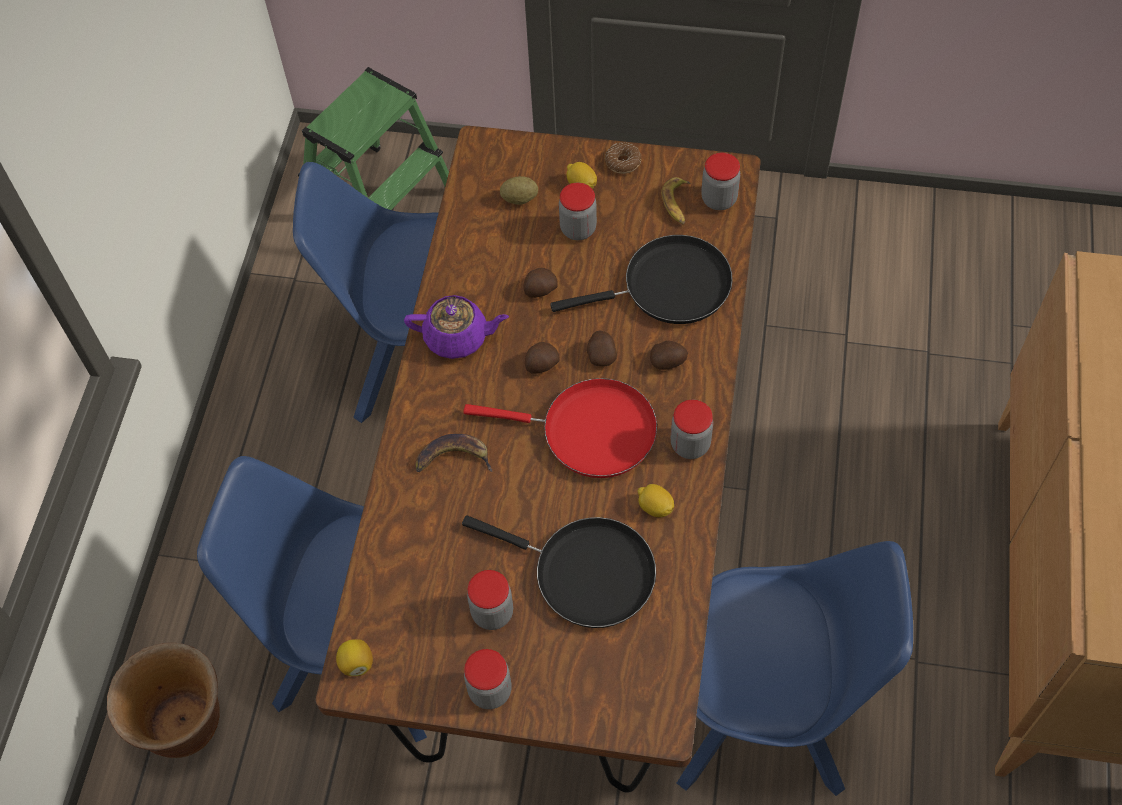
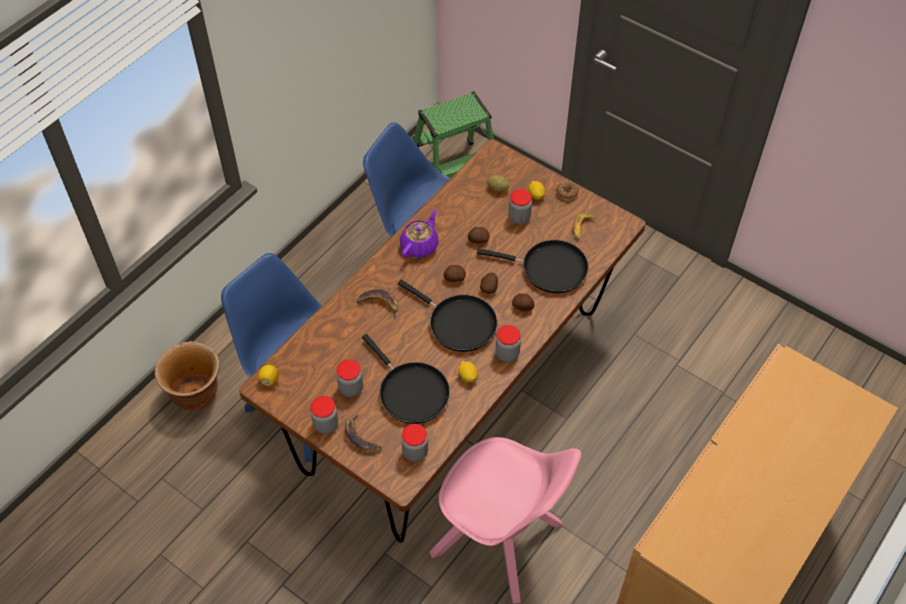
camera: 25 degrees right, 5 degrees down
purple teapot [404,295,509,359] -> purple teapot turned 90 degrees counterclockwise [400,209,438,258]
red frying pan [463,378,657,478] -> black frying pan [398,280,498,352]
blue chair [677,541,913,796] -> pink chair [429,437,581,604]
jar [701,153,740,210] -> jar moved to [401,424,428,462]
none -> banana [345,414,382,452]

